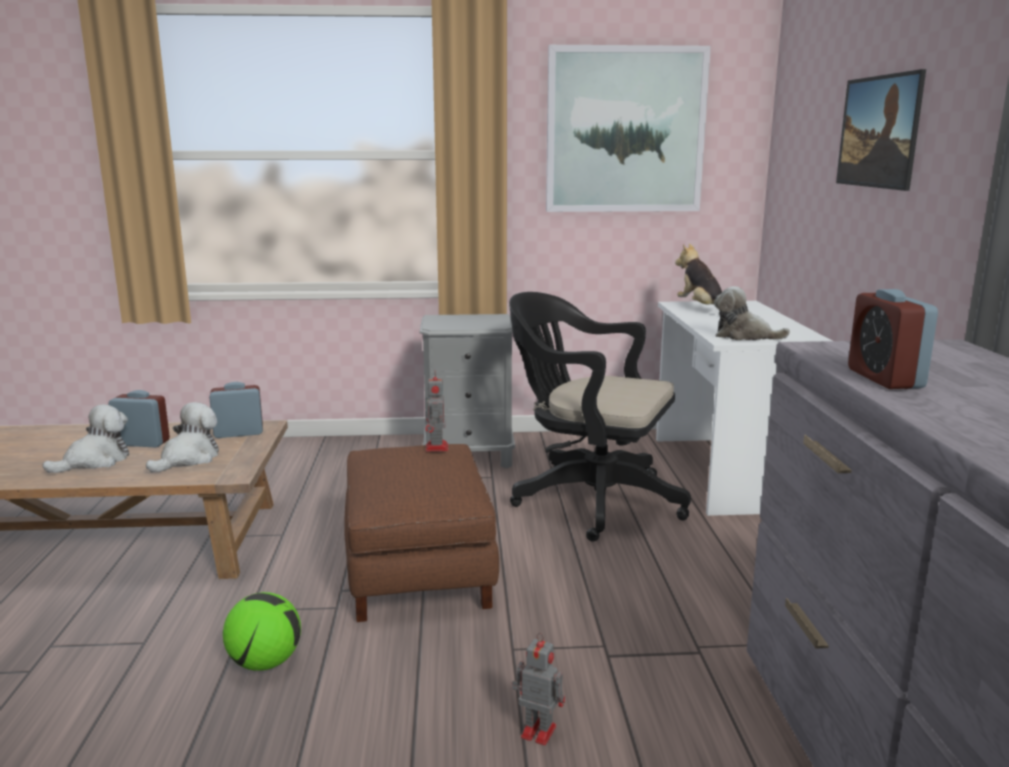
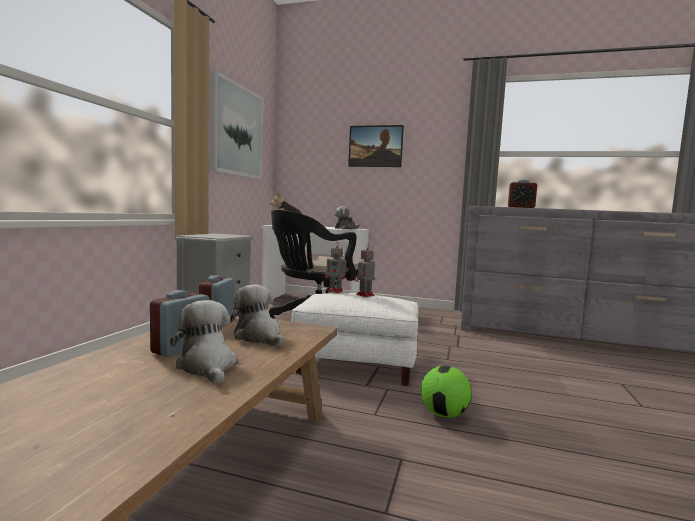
camera: 70 degrees left, 10 degrees down
brown ottoman [344,444,499,622] -> white ottoman [292,293,419,386]
toy robot [512,633,565,746] -> toy robot moved to [354,244,375,297]

